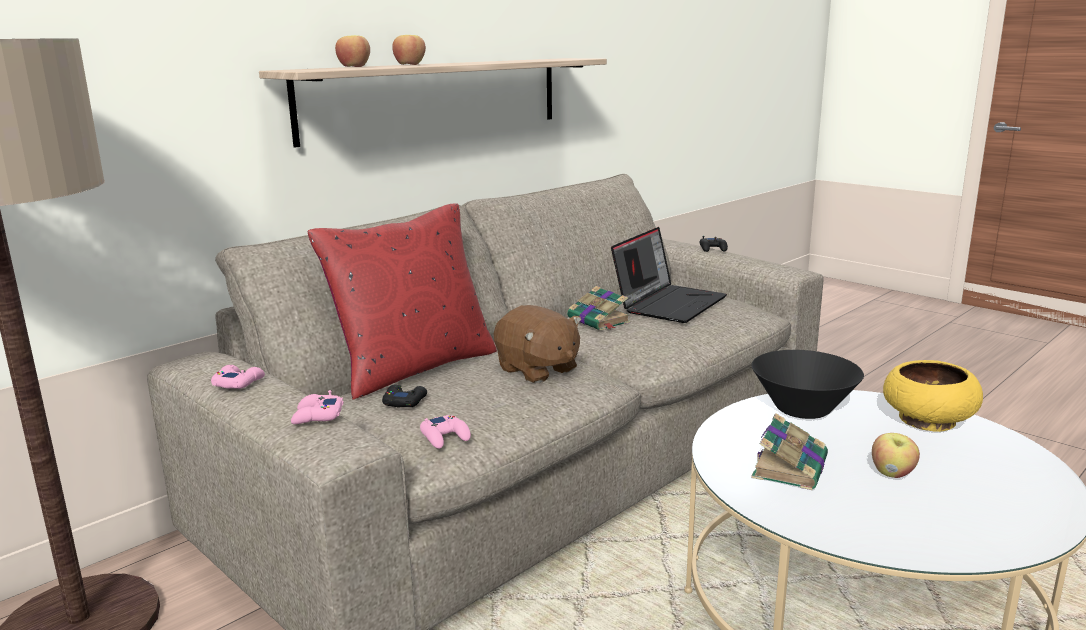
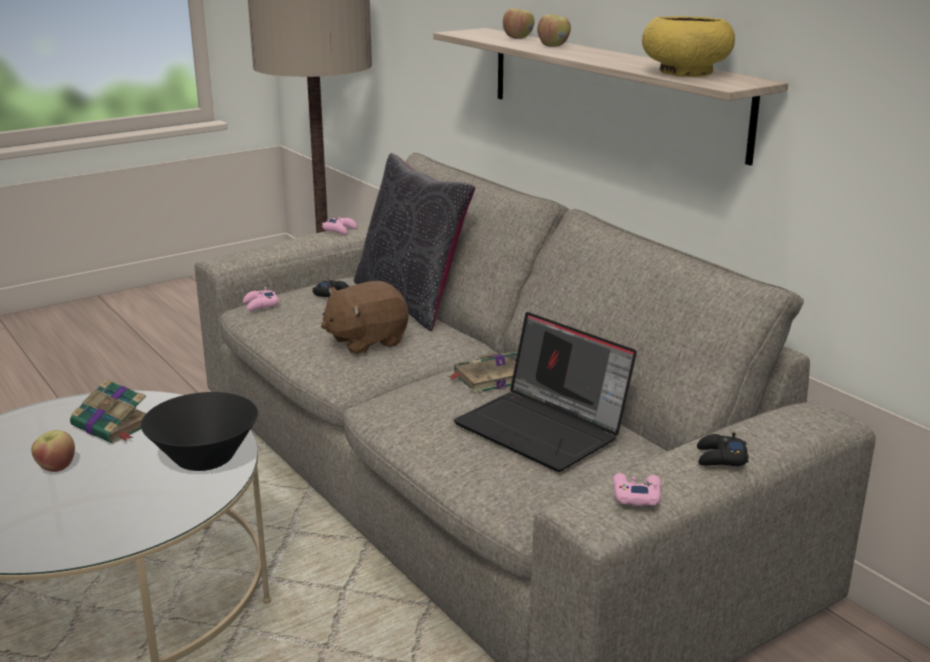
camera: 100 degrees right, 5 degrees up
pink game controller [291,390,344,424] -> pink game controller moved to [613,473,662,506]
red pillow [308,203,497,400] -> black pillow [354,153,475,331]
yellow bowl [883,360,983,432] -> yellow bowl moved to [642,16,735,77]

